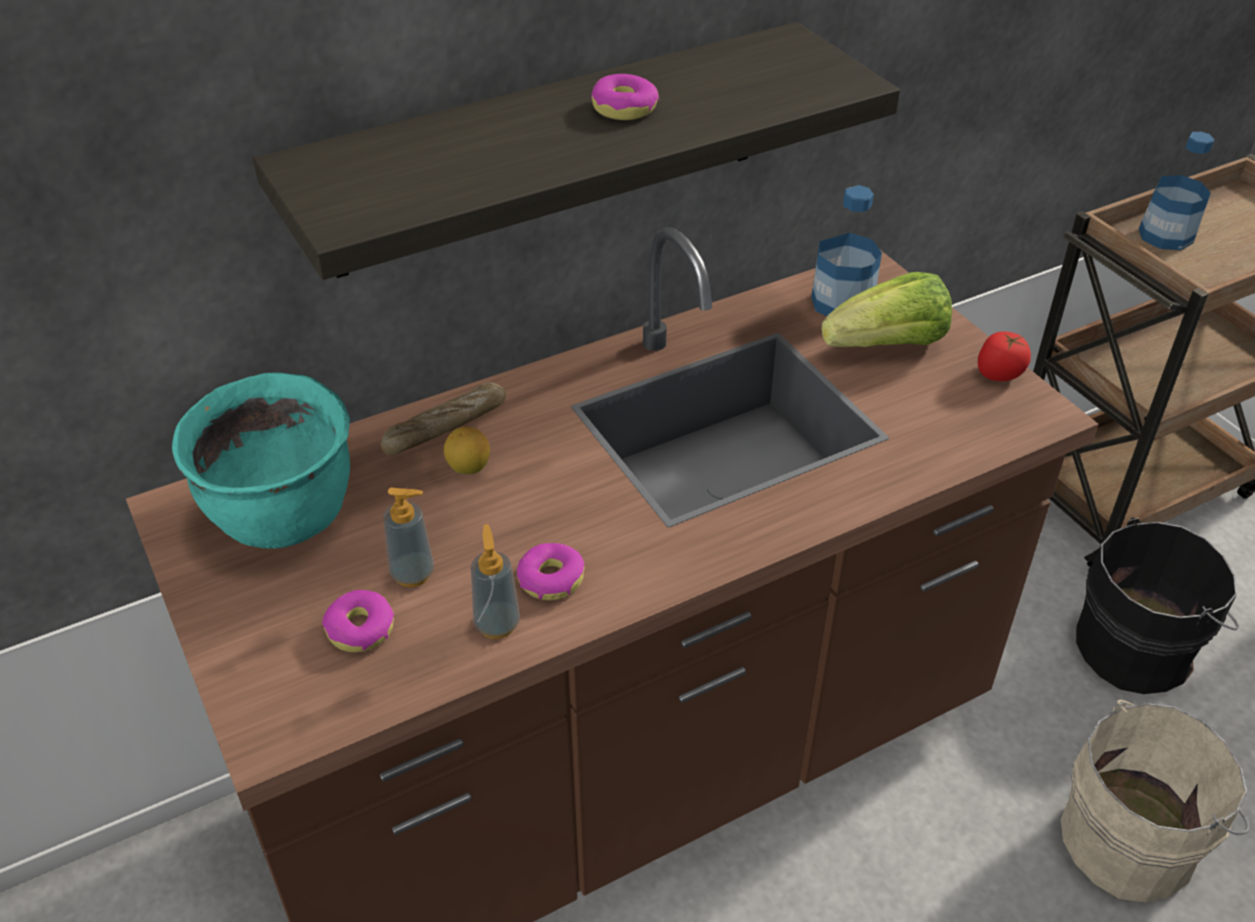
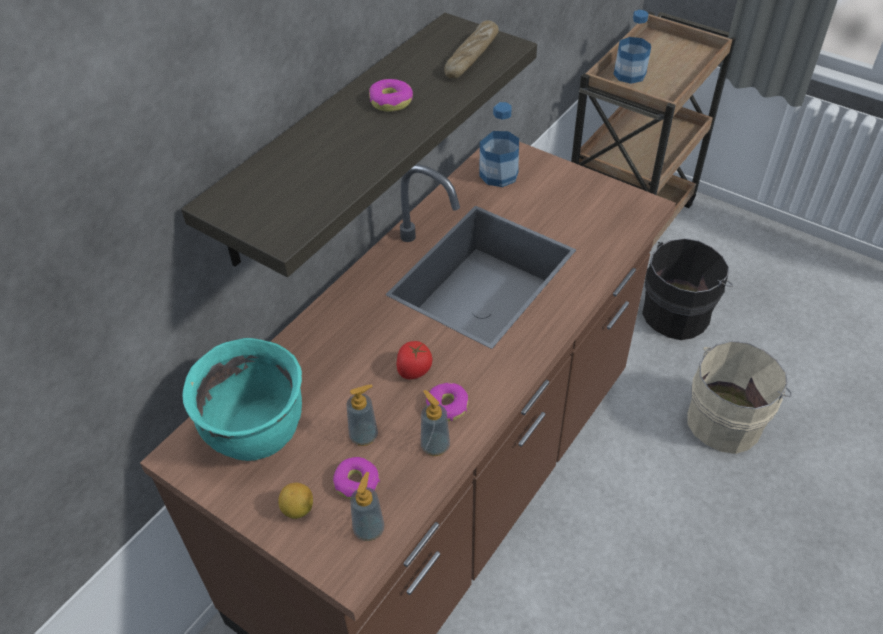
camera: 25 degrees left, 5 degrees up
bread [380,382,506,455] -> bread moved to [444,20,499,79]
lemon [444,427,490,474] -> lemon moved to [278,483,313,519]
lettuce [821,272,952,347] -> none
tomato [978,331,1031,381] -> tomato moved to [397,341,432,379]
none -> soap dispenser [350,472,384,541]

